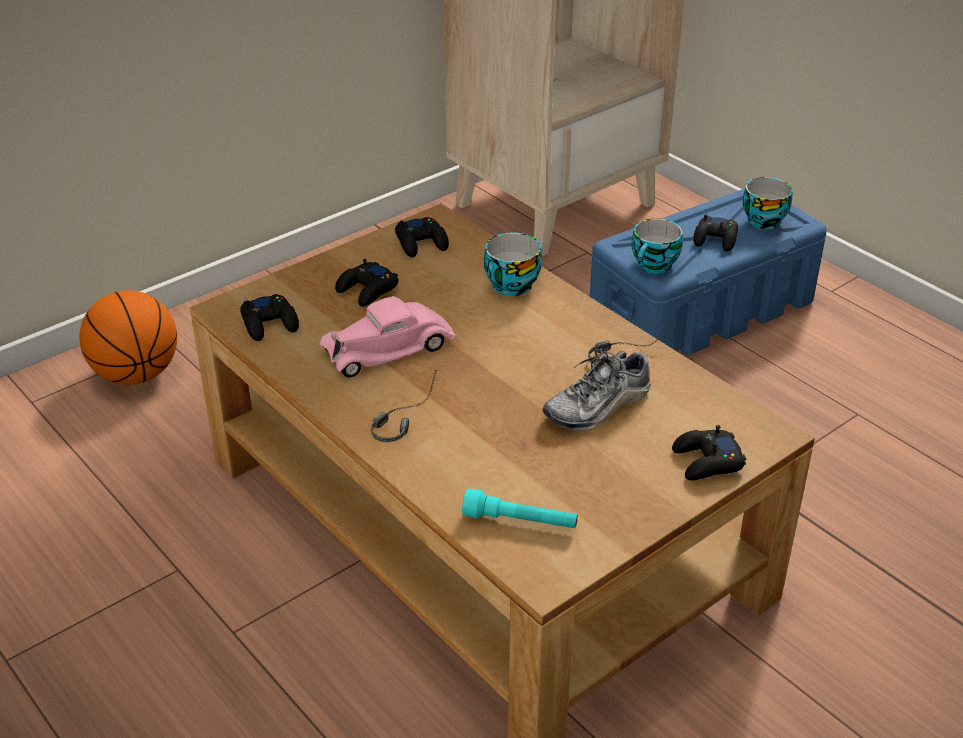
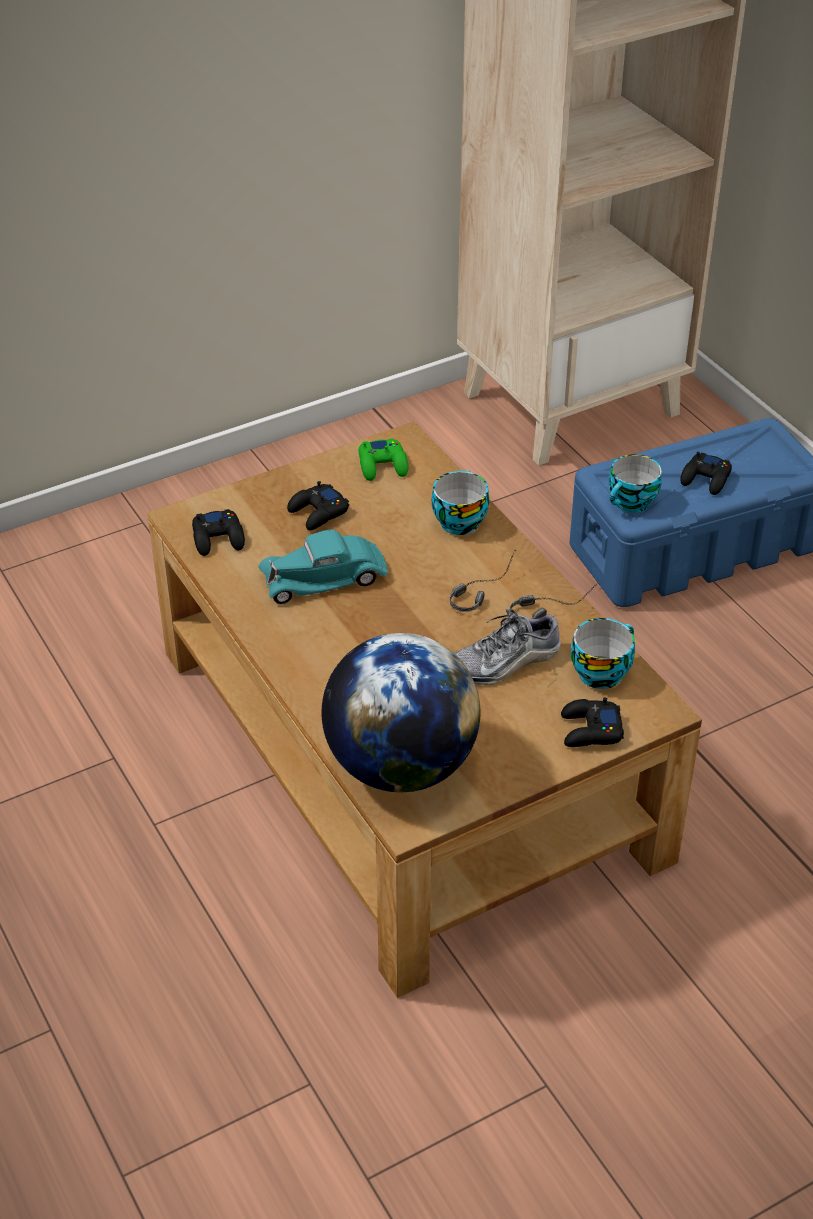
camera: 10 degrees right, 5 degrees up
basketball [79,290,177,385] -> none
pink toy car [319,296,455,377] -> turquoise toy car [258,529,388,604]
headphones [371,370,437,442] -> headphones moved to [449,550,516,612]
black game controller [395,217,449,257] -> green game controller [358,438,408,481]
turquoise flashlight [462,489,578,528] -> globe [322,633,481,792]
cup [743,177,793,229] -> cup moved to [571,618,635,689]

